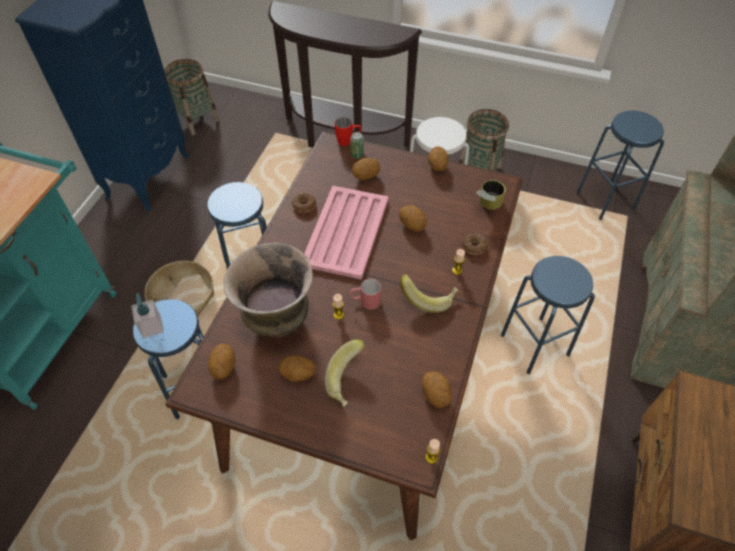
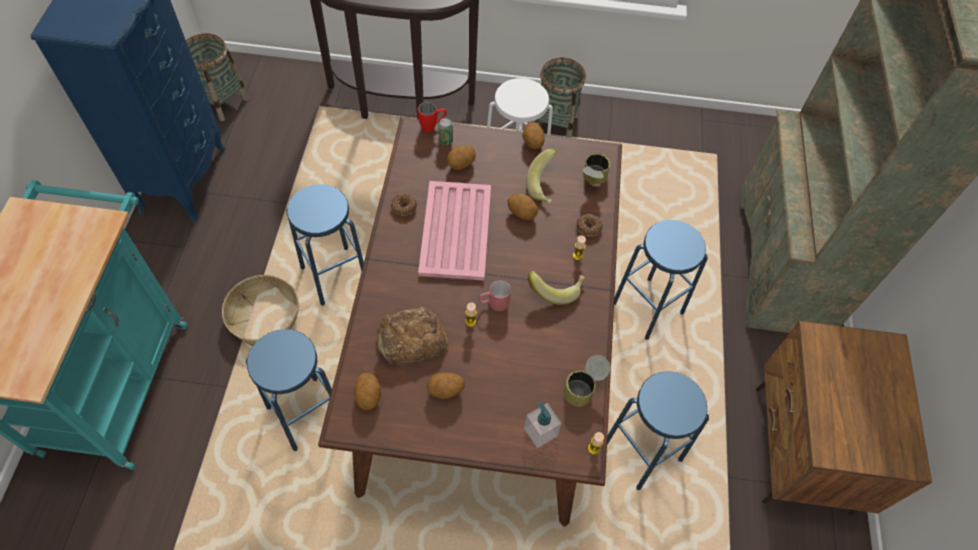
camera: 15 degrees left, 5 degrees up
soap dispenser [131,293,164,339] -> soap dispenser moved to [524,401,562,448]
vase [224,243,313,337] -> bread [377,307,448,366]
banana [325,339,365,407] -> banana moved to [526,149,557,204]
potato [422,371,452,408] -> can [563,355,611,407]
blue stool [577,110,664,220] -> blue stool moved to [607,371,709,490]

